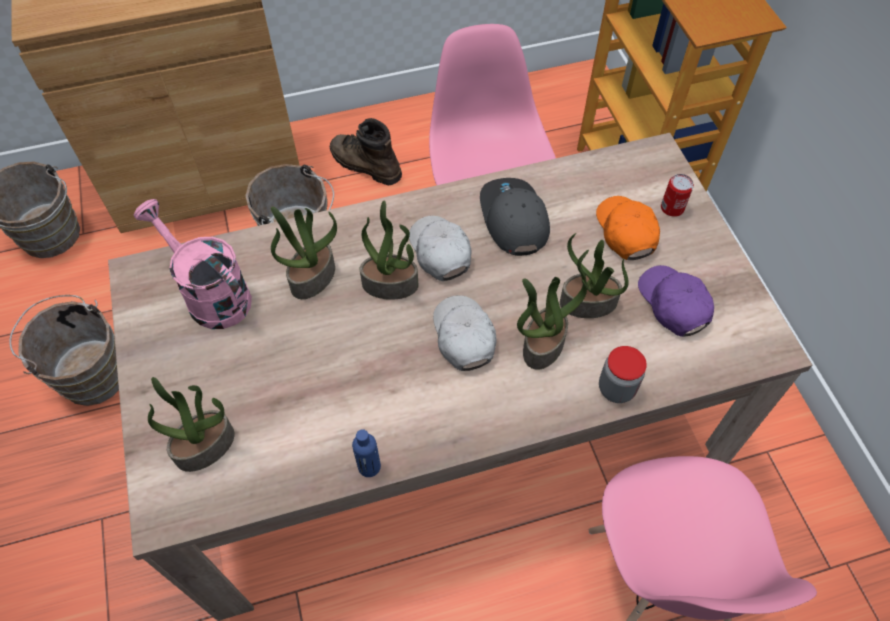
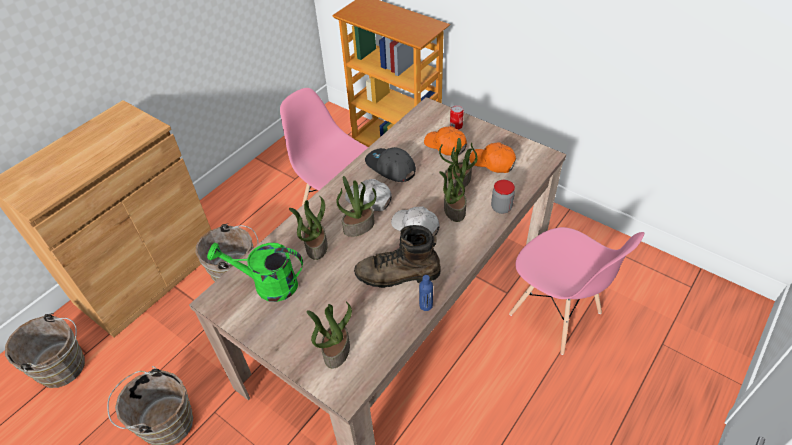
camera: 35 degrees left, 10 degrees down
pink watering can [134,199,252,329] -> green watering can [207,243,303,302]
brown boot [330,118,402,185] -> brown boot moved to [354,225,440,288]
purple cap [638,265,714,337] -> orange cap [469,142,516,173]

